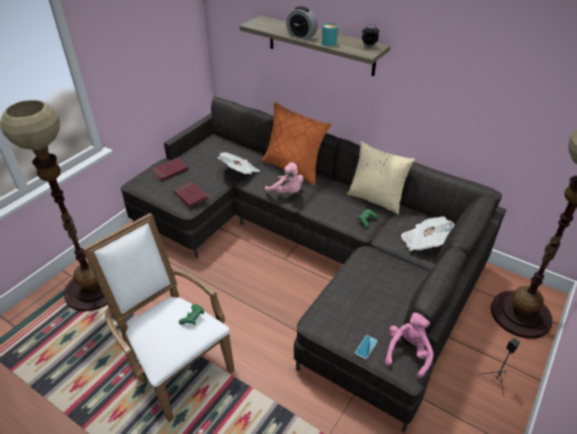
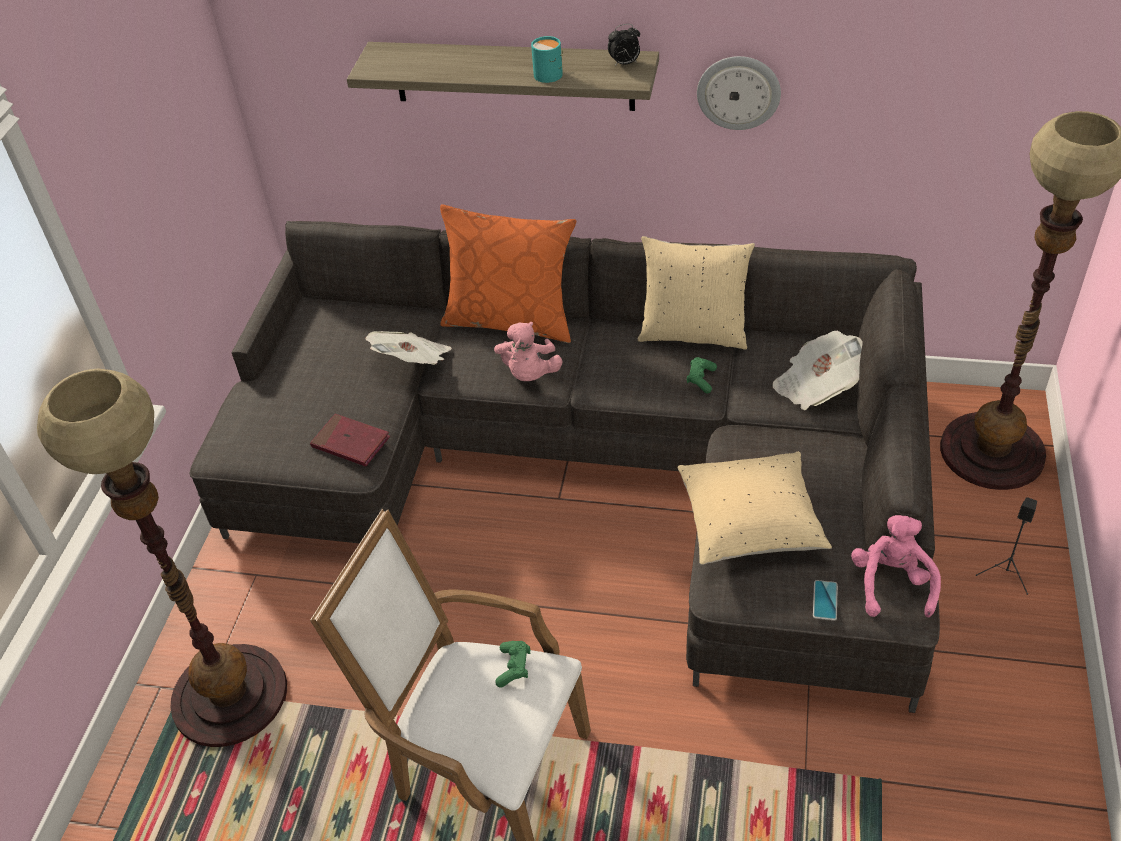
camera: 20 degrees left, 5 degrees up
red book [151,158,189,181] -> none
pink plush toy [265,162,304,193] -> pink plush toy turned 75 degrees clockwise [494,322,563,381]
alarm clock [286,6,318,40] -> none
none -> beige pillow [678,452,832,565]
none -> wall clock [697,56,781,130]

